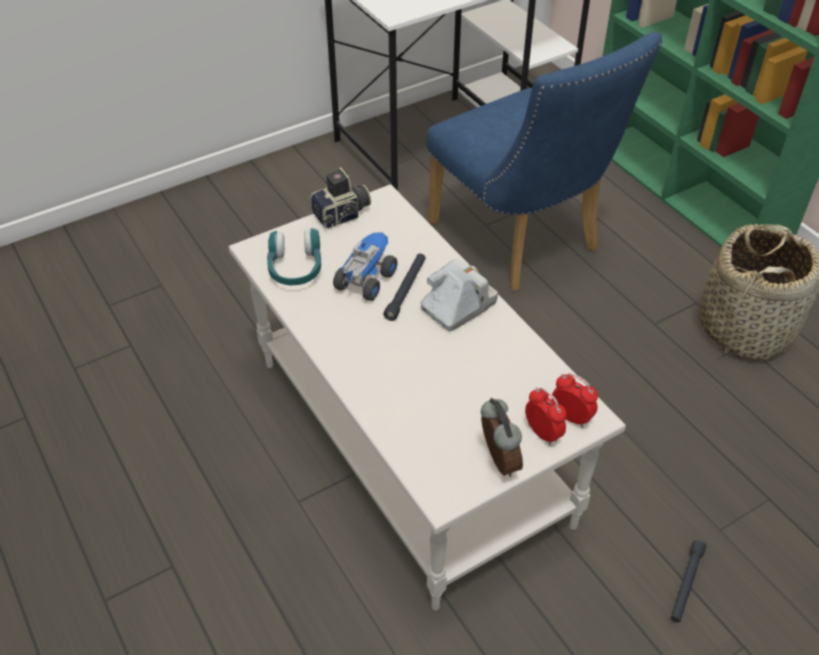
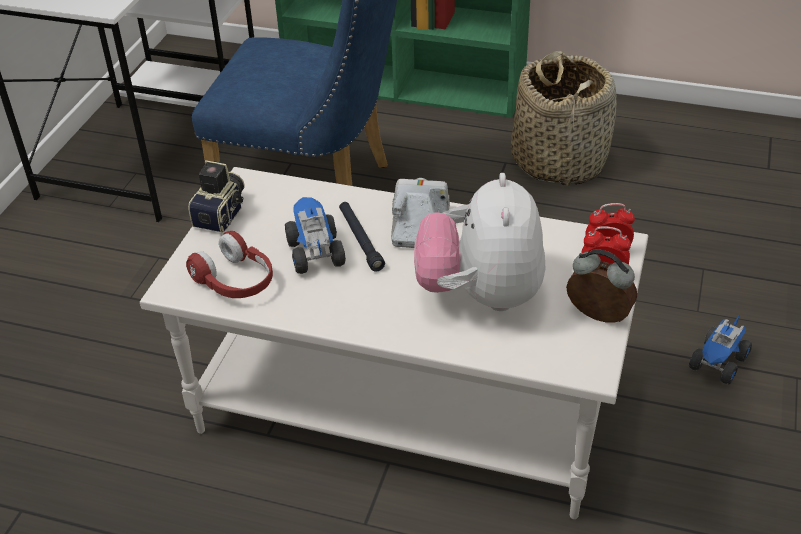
camera: 40 degrees left, 5 degrees down
turquoise headphones [267,228,321,285] -> red headphones [186,231,273,298]
black flashlight [671,540,706,623] -> toy truck [689,314,752,384]
none -> plush toy [414,173,545,311]

